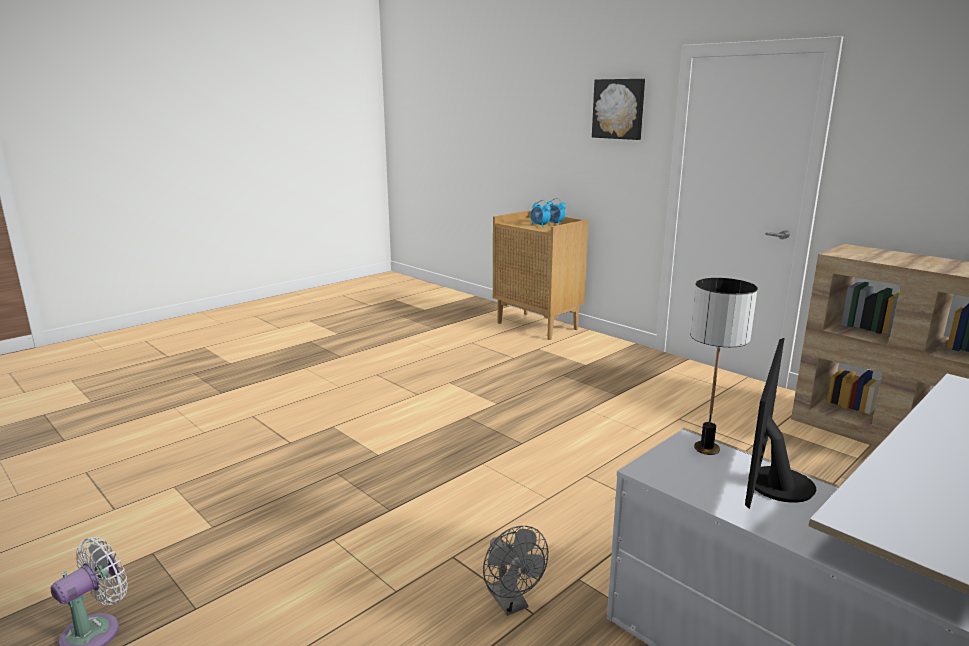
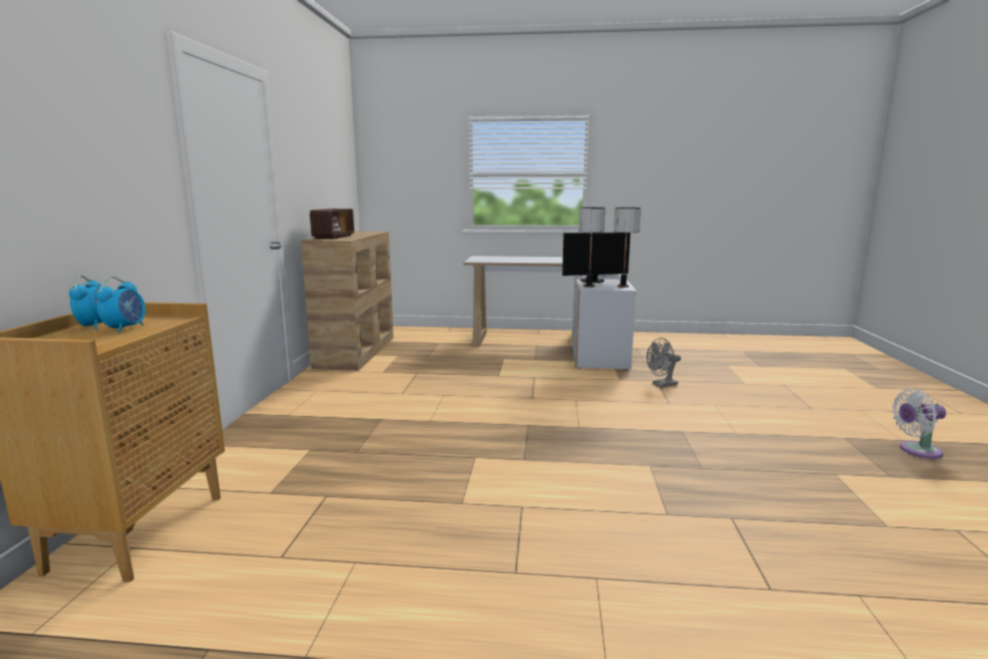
camera: 130 degrees left, 5 degrees down
grey fan [483,526,548,616] -> grey fan turned 135 degrees counterclockwise [646,338,681,387]
picture [592,79,645,140] -> none
none -> radio [310,209,354,239]
none -> table lamp [614,207,641,288]

